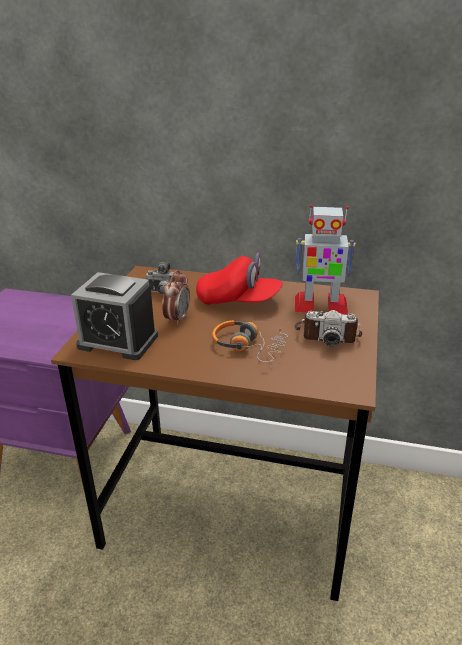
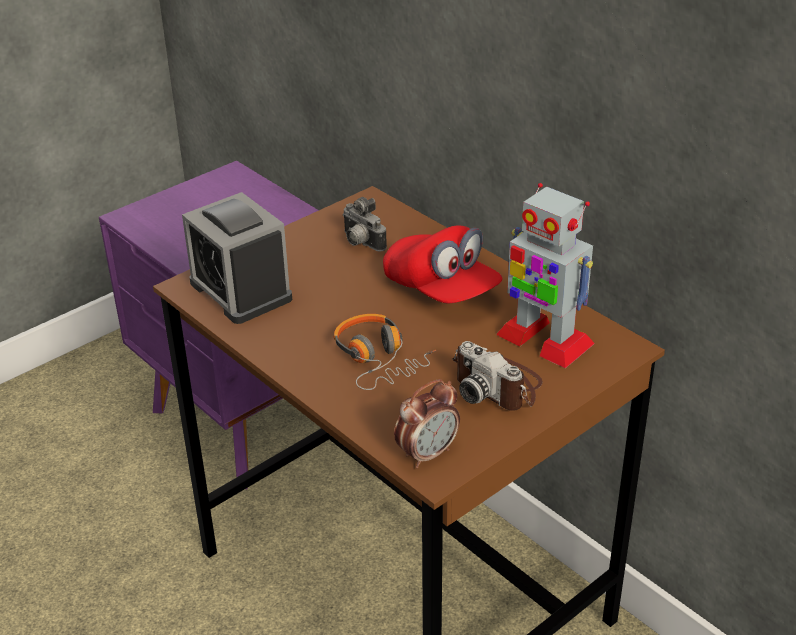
camera: 35 degrees right, 5 degrees up
alarm clock [162,270,190,326] -> alarm clock moved to [394,379,460,468]

